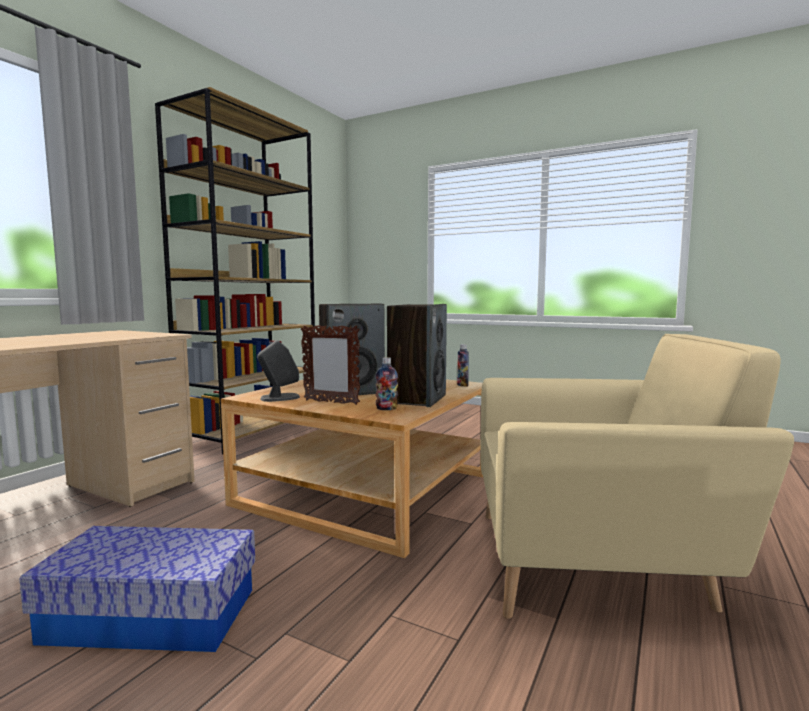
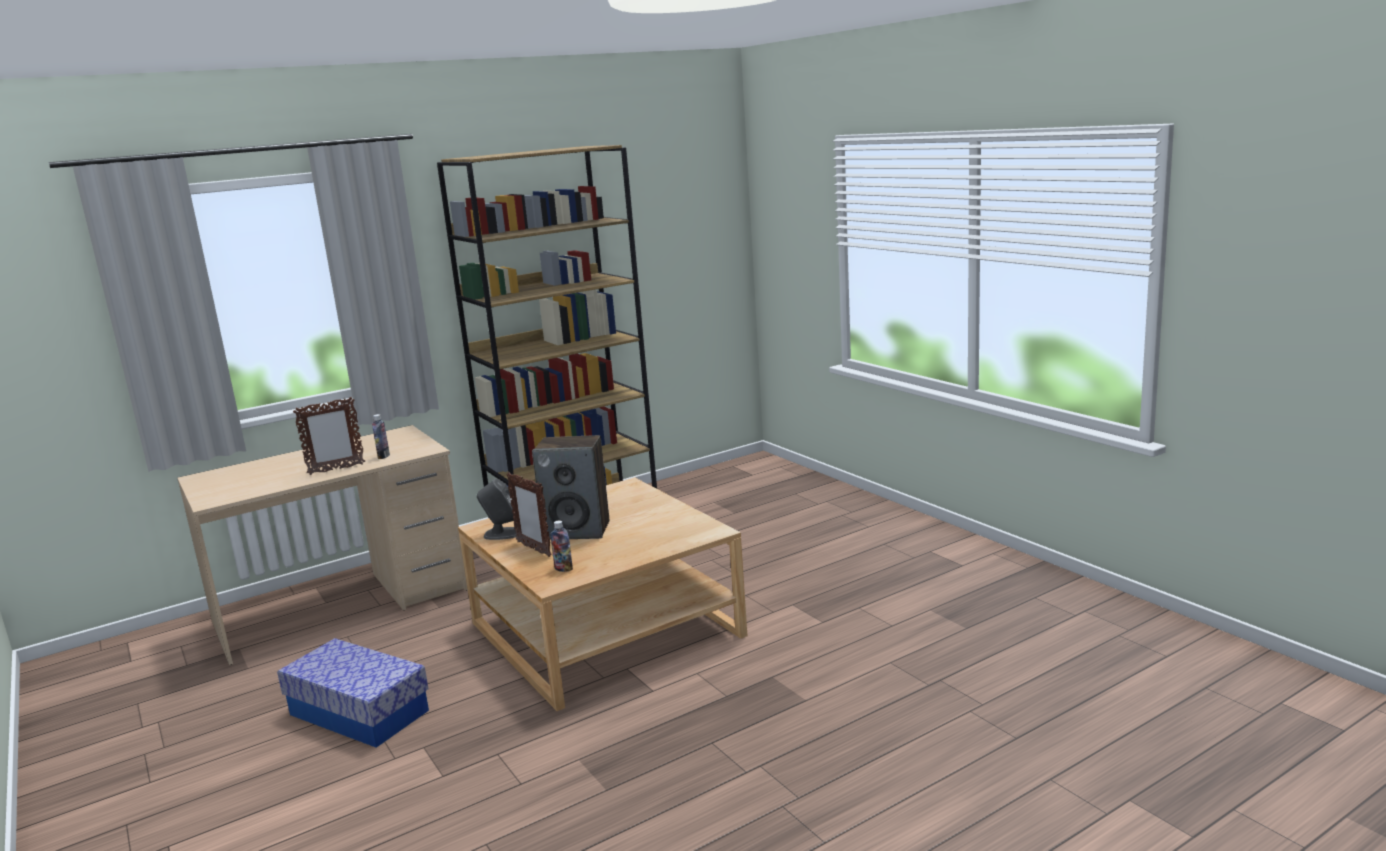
camera: 30 degrees right, 10 degrees up
speaker [387,304,447,407] -> none
bottle [457,344,469,387] -> bottle moved to [372,414,390,459]
beige armchair [480,334,794,619] -> none
none -> picture frame [293,397,365,475]

